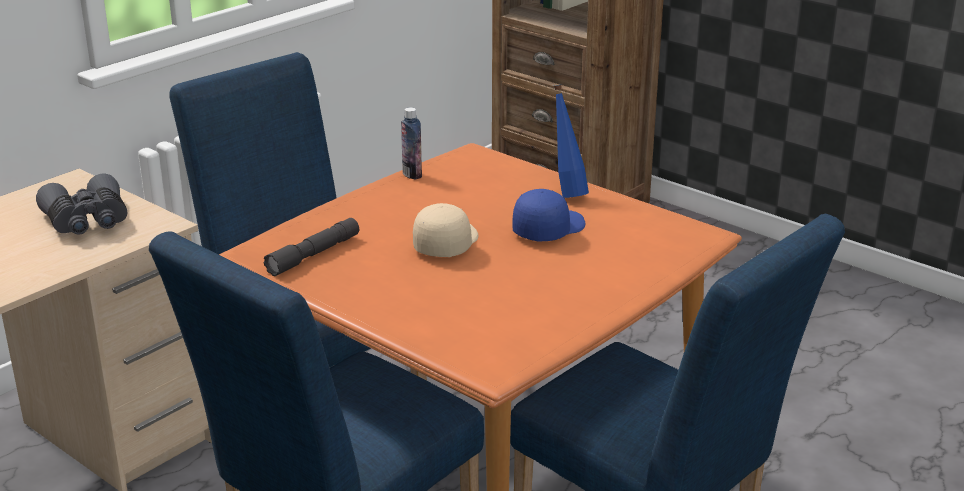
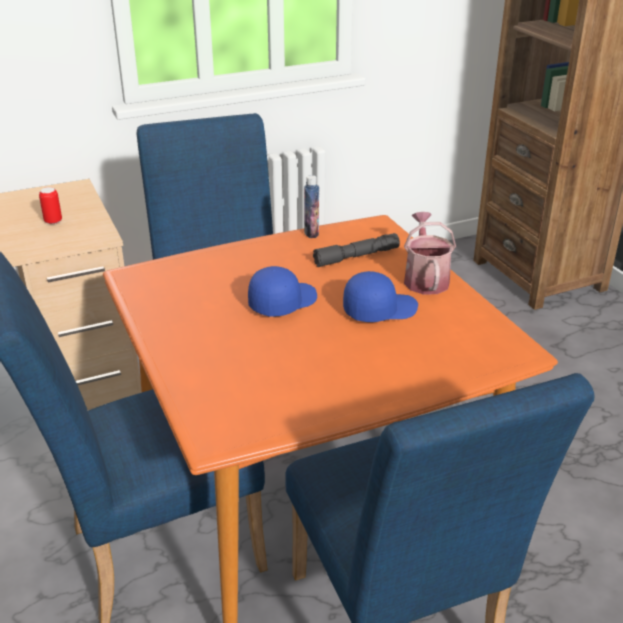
camera: 25 degrees right, 5 degrees up
grey binoculars [36,173,128,235] -> can [39,187,62,224]
grey flashlight [264,218,359,276] -> grey flashlight moved to [313,233,400,267]
beige cap [413,203,478,257] -> blue cap [248,266,317,317]
blue bottle [554,84,589,198] -> watering can [404,212,456,295]

